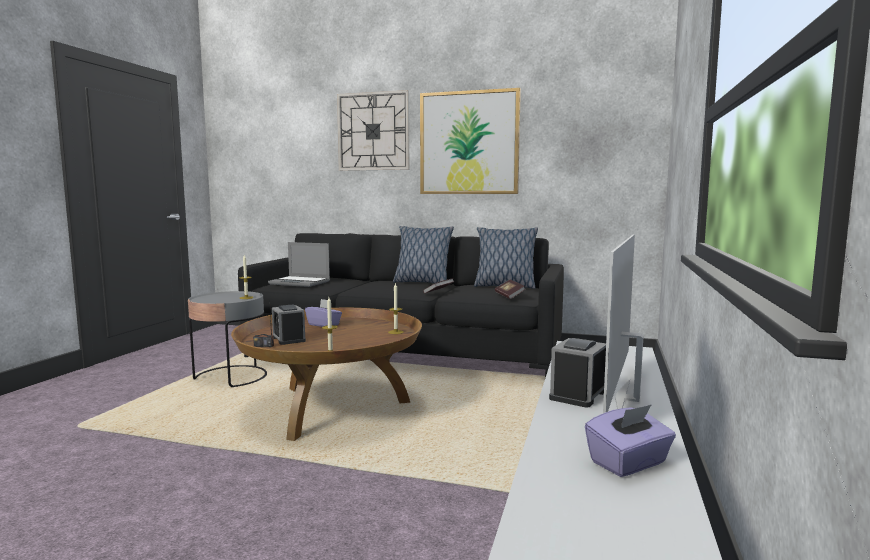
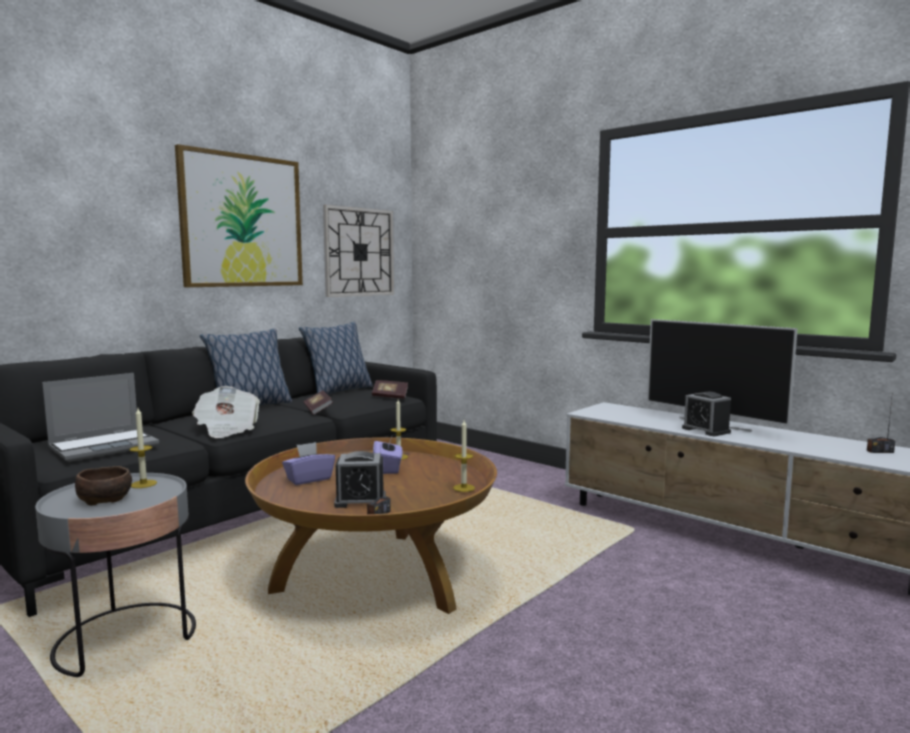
camera: 65 degrees left, 0 degrees up
wall clock [337,90,409,171] -> wall clock moved to [323,205,394,297]
purple tissue box [585,404,676,477] -> purple tissue box moved to [373,434,403,474]
none -> brown bowl [75,466,132,506]
none -> newspaper [192,386,260,438]
none -> radio [867,400,895,453]

